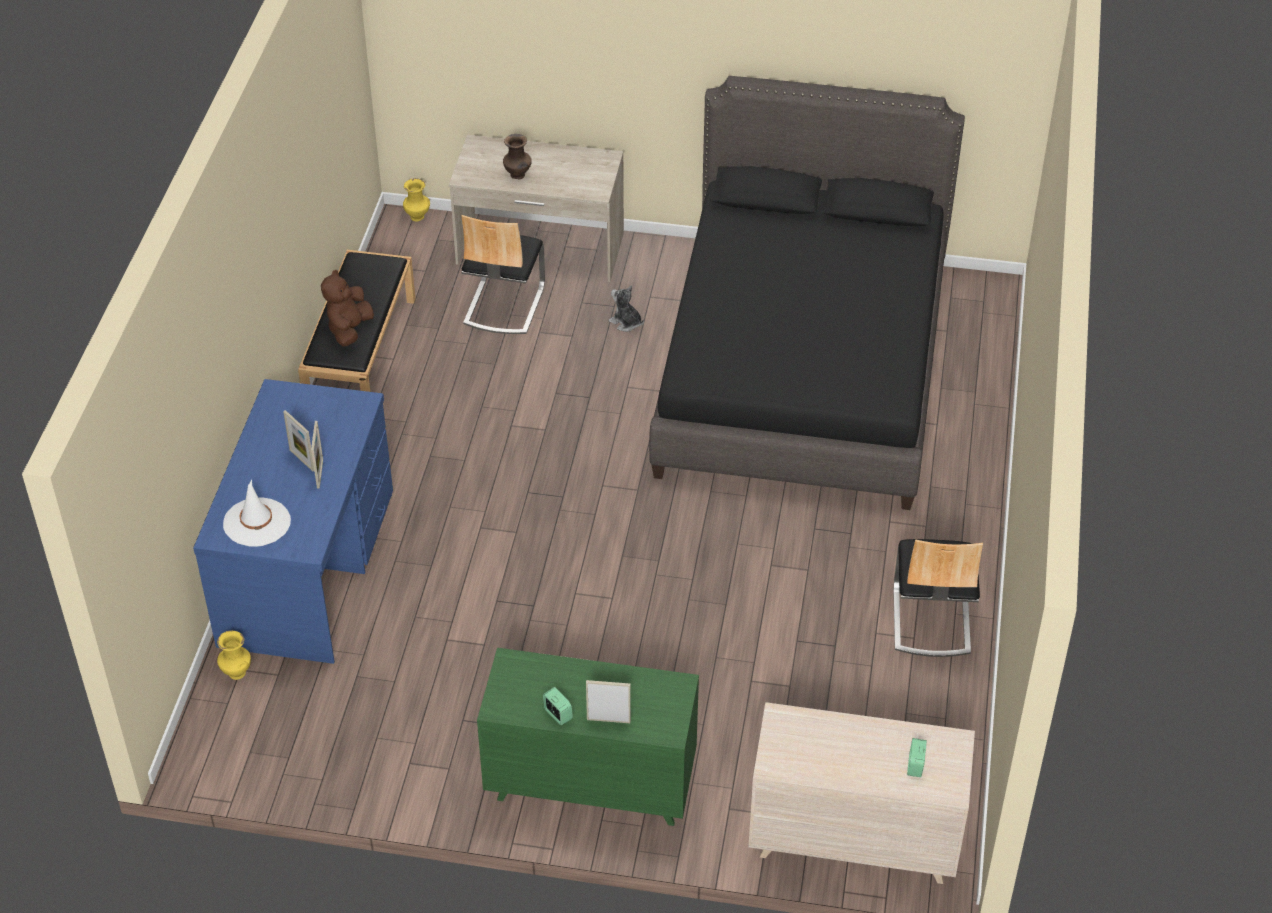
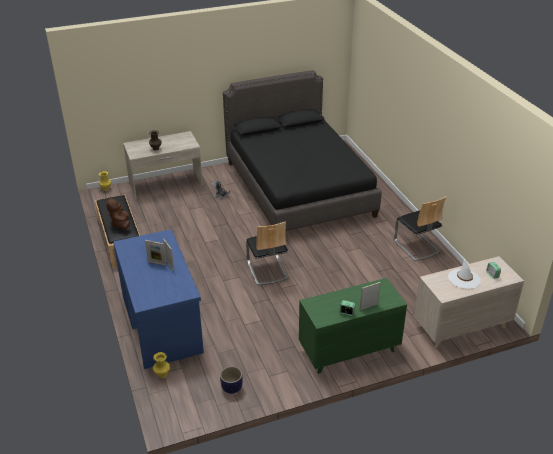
camera: 30 degrees left, 10 degrees down
white hat [223,480,291,547] -> white hat moved to [448,258,481,289]
chair [461,215,545,334] -> chair moved to [246,221,289,285]
none -> planter [220,366,243,394]

